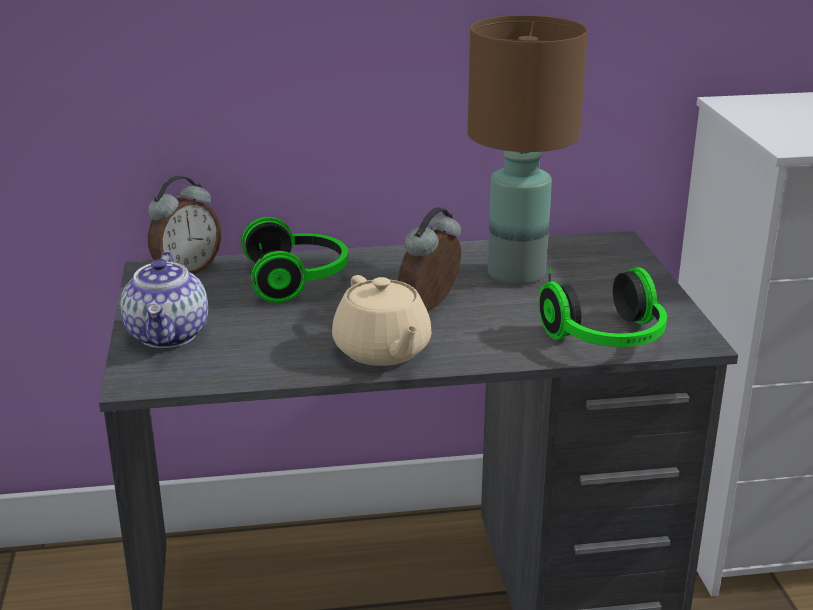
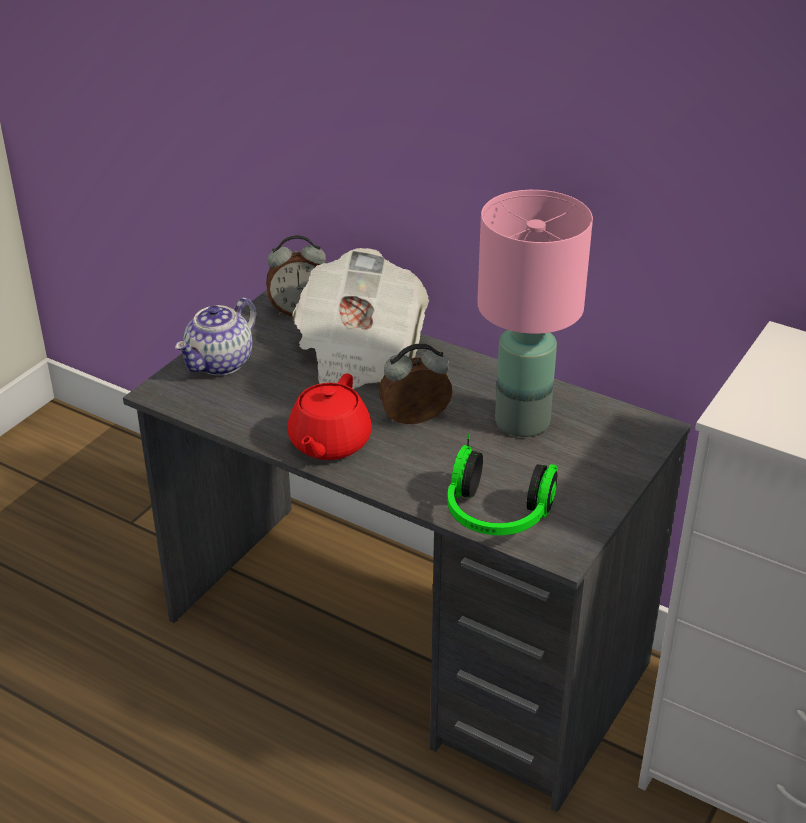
camera: 40 degrees right, 10 degrees up
headphones [241,217,348,303] -> newspaper [292,248,429,389]
beige teapot [332,275,432,366] -> red teapot [288,374,372,460]
brown table lamp [468,15,588,285] -> pink table lamp [477,190,593,437]

